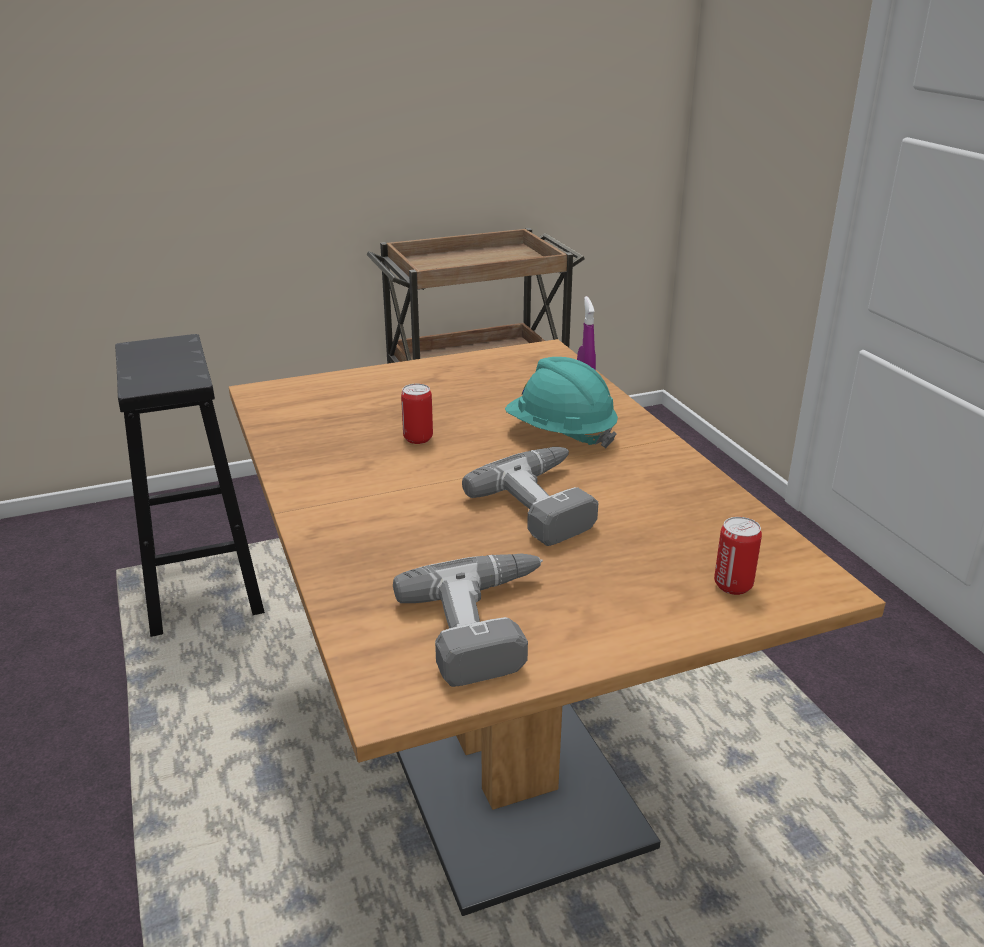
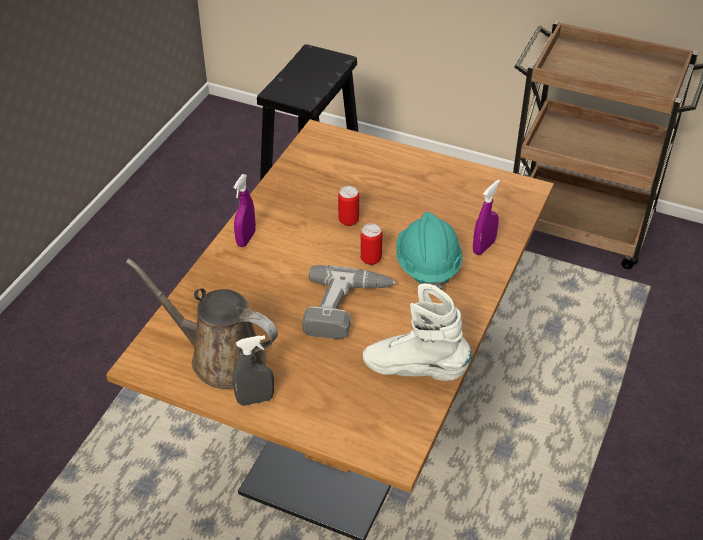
camera: 45 degrees right, 15 degrees up
power drill [393,554,543,687] -> brown watering can [126,259,278,389]
can [714,517,762,595] -> can moved to [360,223,382,265]
none -> purple spray bottle [233,174,256,247]
none -> grey spray bottle [233,335,274,406]
none -> white boot [363,283,472,381]

